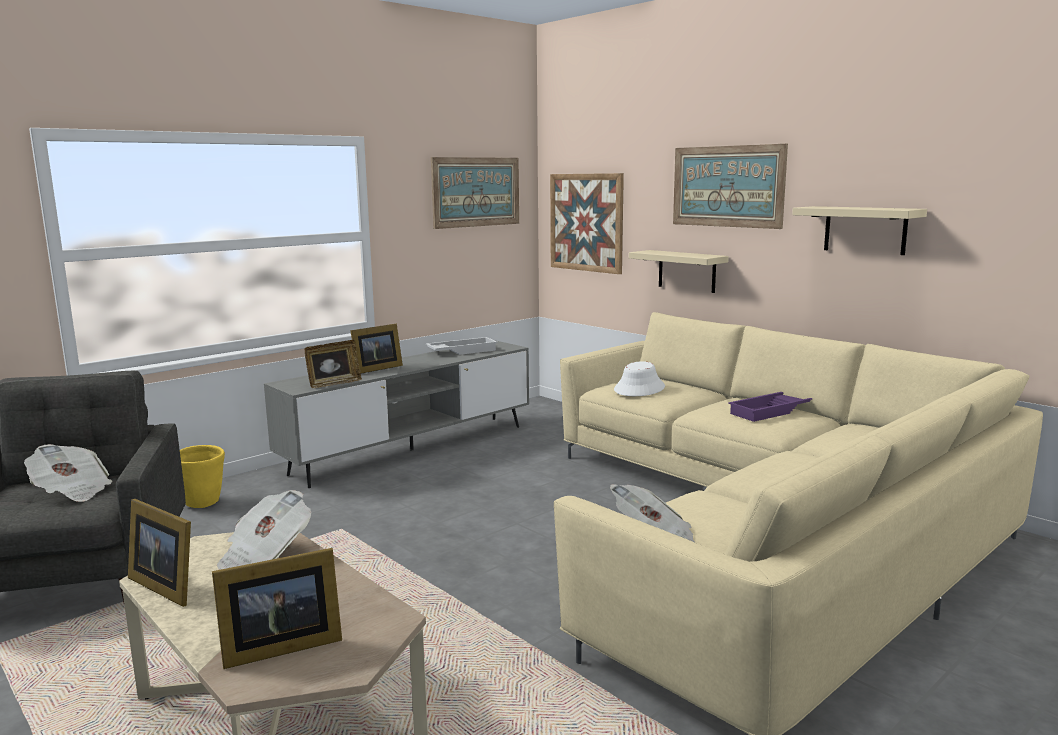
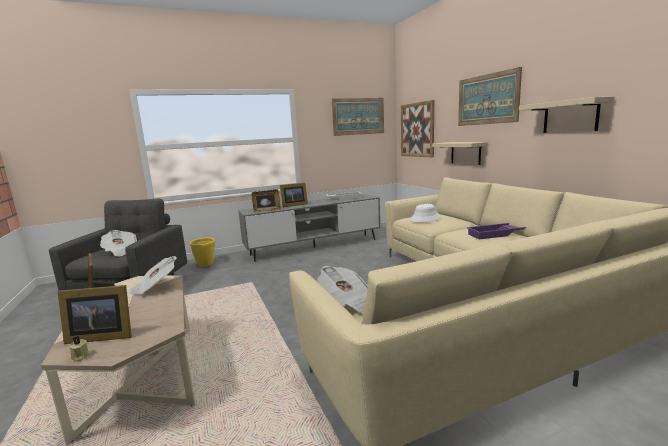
camera: 20 degrees right, 0 degrees up
none -> beige candle [69,336,90,361]

